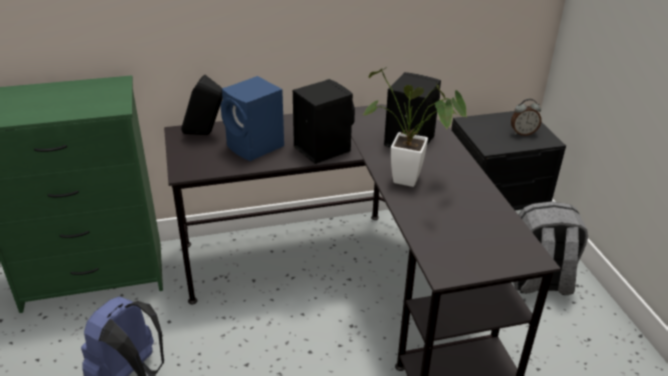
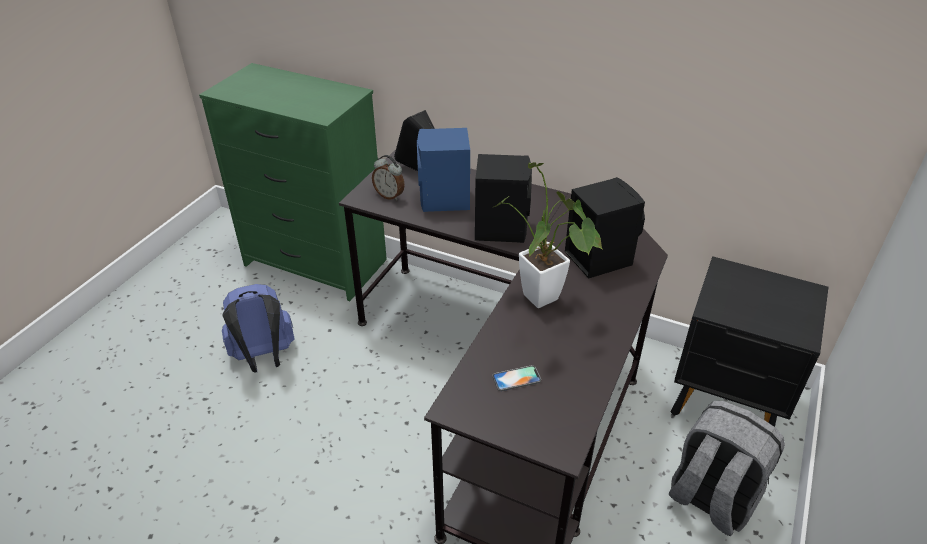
camera: 40 degrees right, 5 degrees up
alarm clock [511,99,541,136] -> alarm clock moved to [372,155,405,201]
none -> phone [492,365,541,391]

